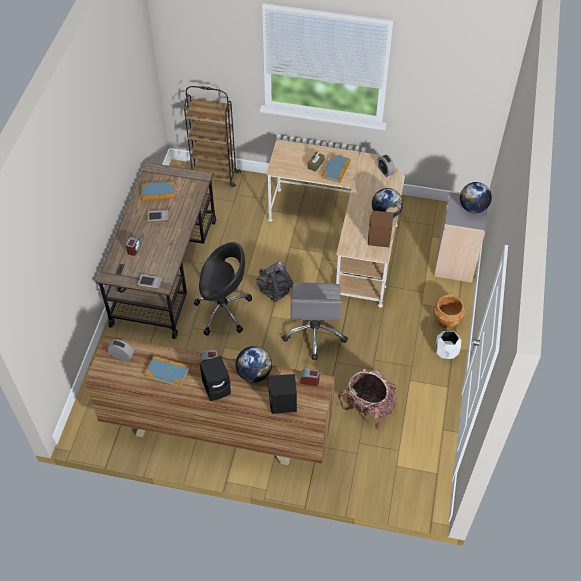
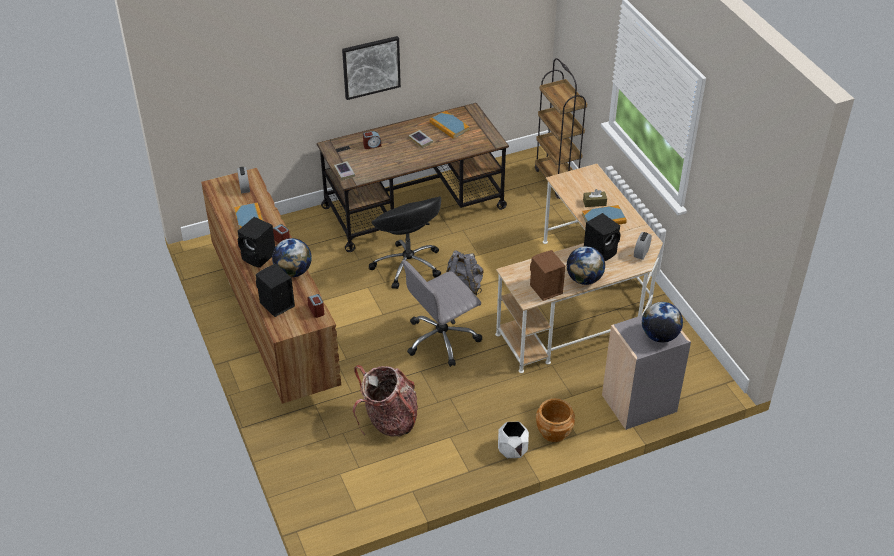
camera: 55 degrees right, 10 degrees down
none -> picture [342,36,401,100]
none -> black speaker [584,213,621,261]

